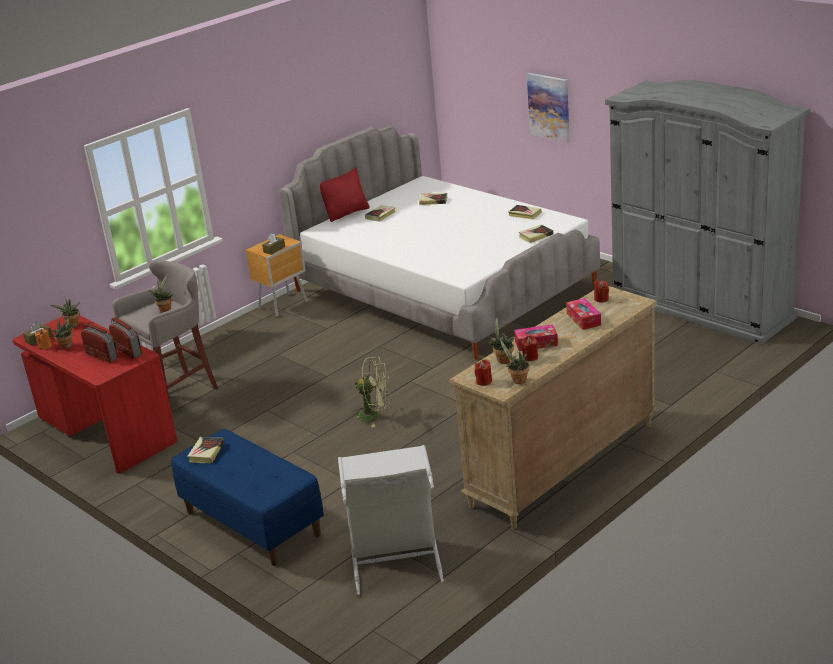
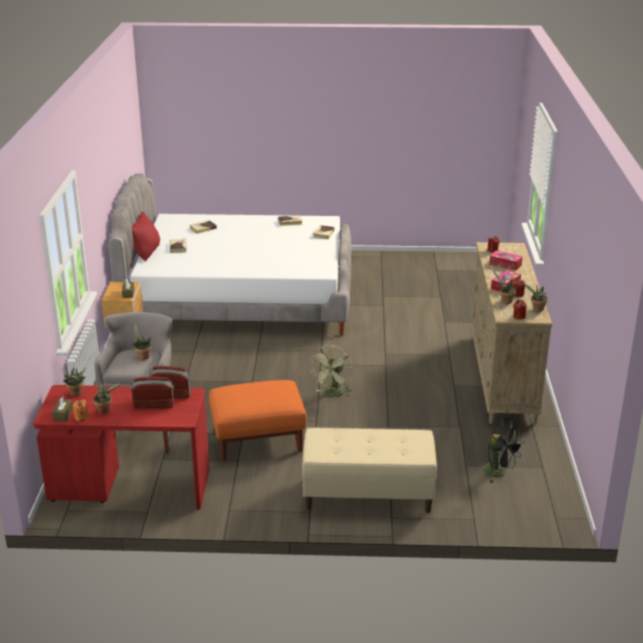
camera: 45 degrees left, 0 degrees up
blue bench [171,429,324,566] -> beige bench [302,427,437,513]
book [187,437,224,463] -> none
grey laundry basket [338,445,444,595] -> black fan [481,419,524,483]
green fan [351,357,391,428] -> green fan turned 150 degrees clockwise [309,345,353,397]
picture [527,73,570,143] -> none
grey wardrobe [605,80,810,345] -> none
none -> orange ottoman [209,380,306,461]

